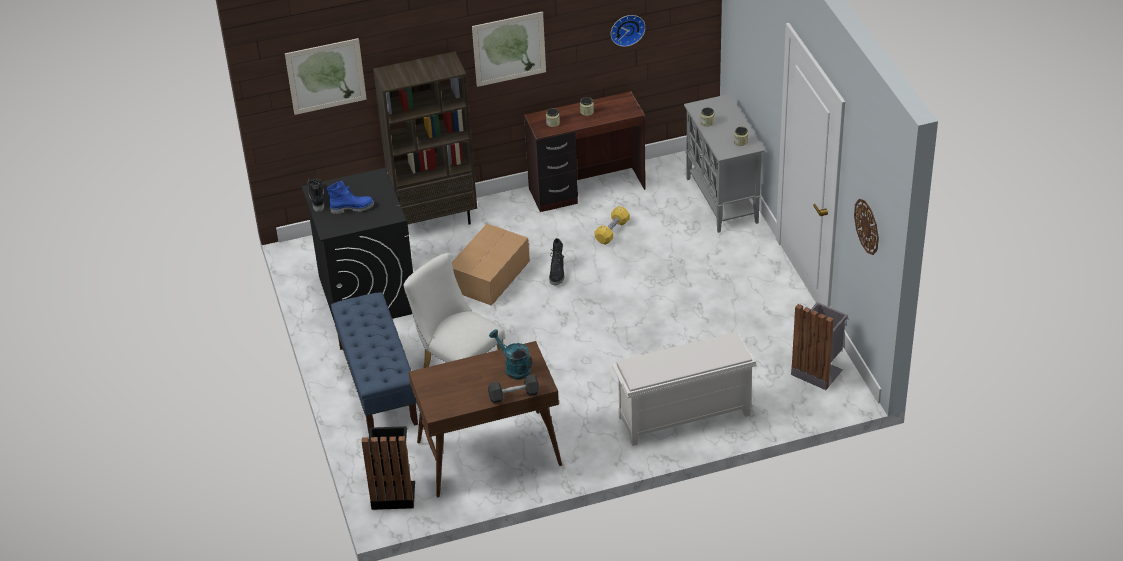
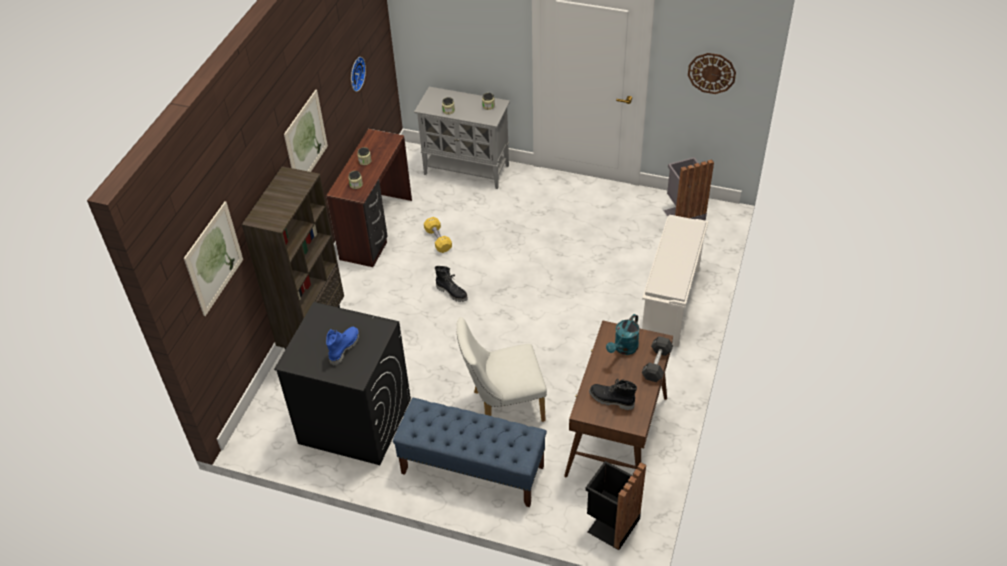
camera: 55 degrees left, 5 degrees up
black boot [307,178,325,212] -> black boot moved to [589,379,637,410]
cardboard box [452,224,530,306] -> none
turquoise watering can [489,329,532,380] -> turquoise watering can turned 45 degrees counterclockwise [606,314,640,355]

